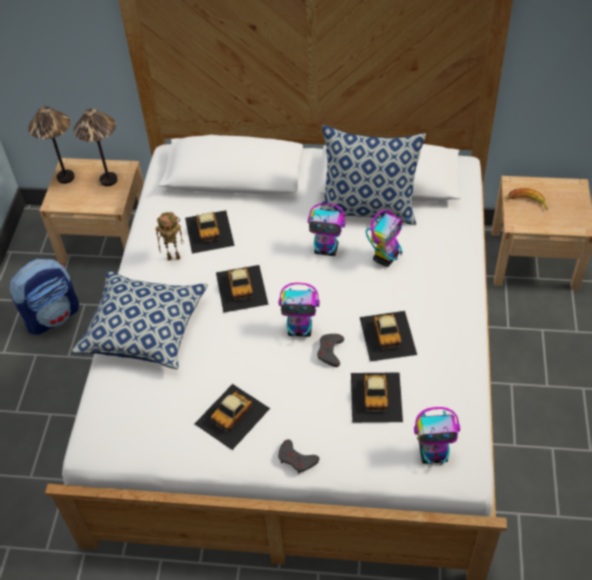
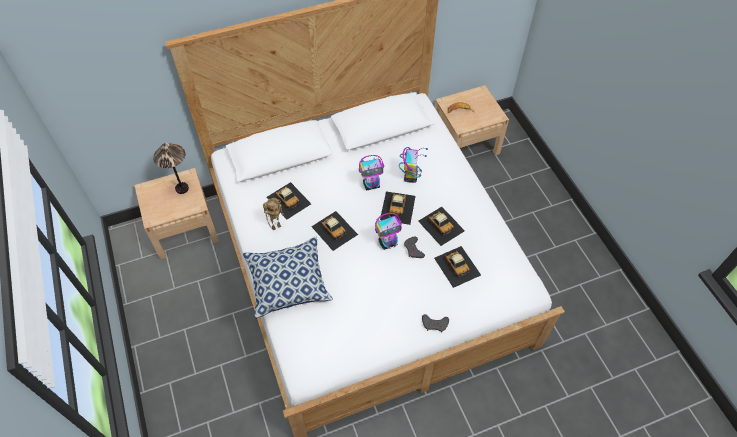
camera: 30 degrees left, 5 degrees up
backpack [9,259,79,335] -> none
table lamp [28,106,74,184] -> none
toy car [195,384,270,450] -> toy car moved to [380,191,416,225]
pillow [320,125,426,225] -> none
toy robot [414,407,460,465] -> none

